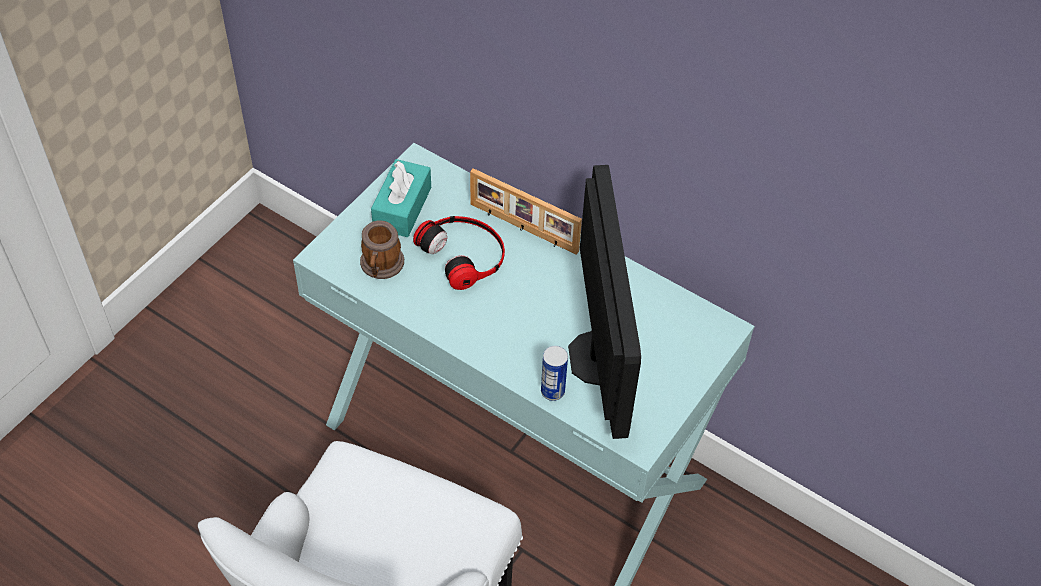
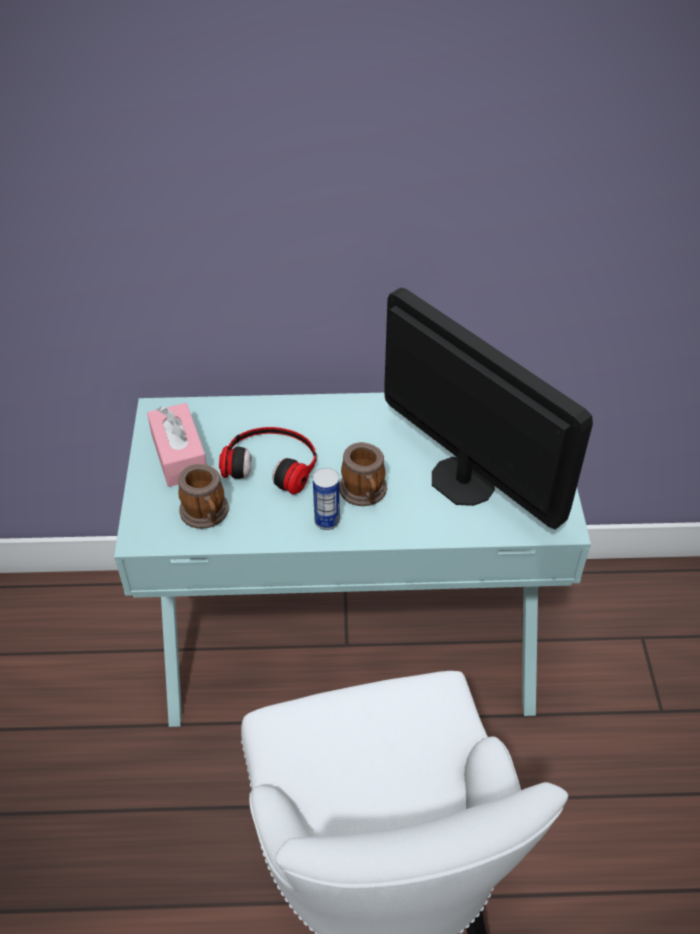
camera: 35 degrees left, 5 degrees down
turquoise tissue box [371,159,431,237] -> pink tissue box [147,403,207,487]
picture frame [470,168,582,255] -> none
can [541,346,568,401] -> can moved to [313,468,340,530]
none -> mug [339,442,387,506]

